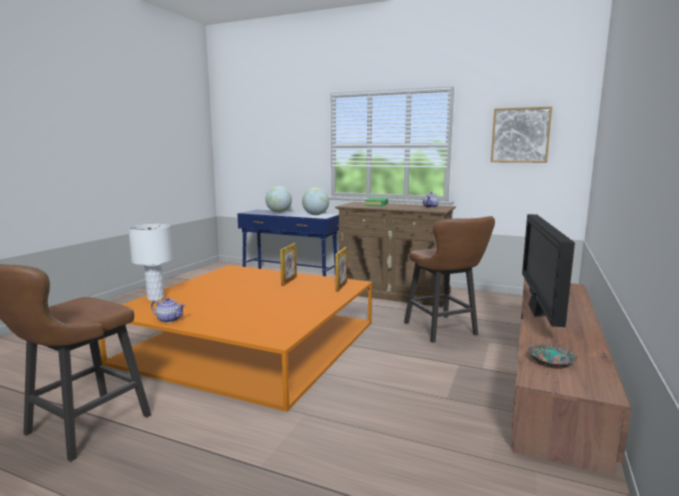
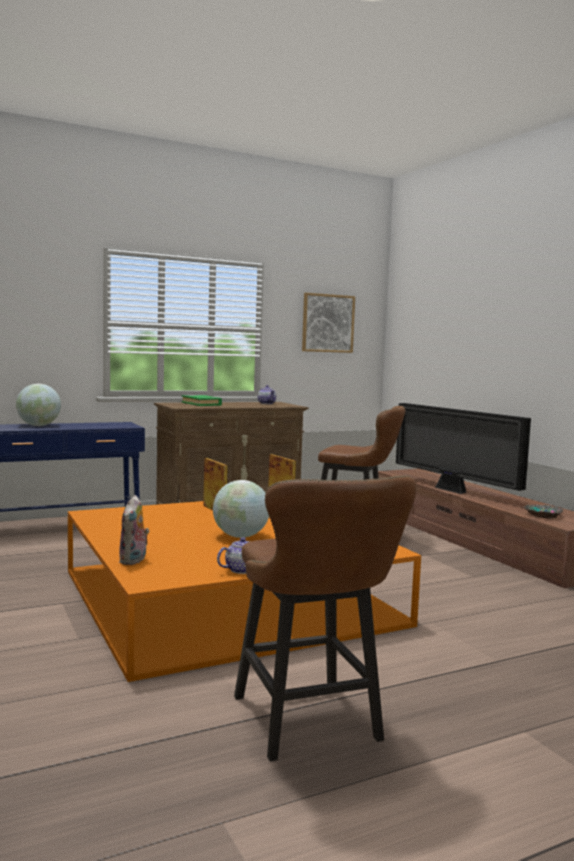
camera: 50 degrees left, 5 degrees down
white table lamp [128,224,173,301] -> plush toy [119,495,149,565]
globe [302,188,329,215] -> globe moved to [213,480,269,538]

